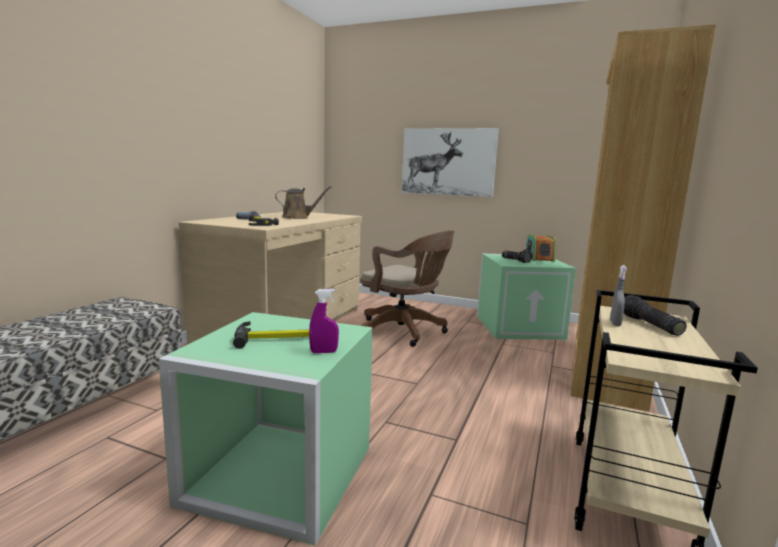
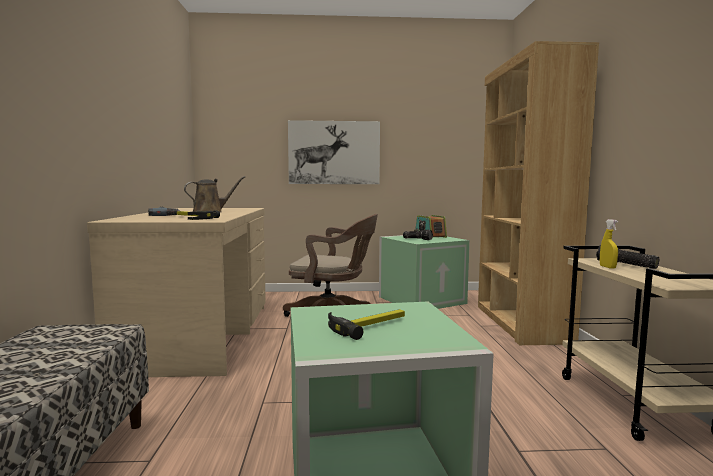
camera: 25 degrees left, 5 degrees down
purple spray bottle [309,289,339,353] -> none
grey spray bottle [610,265,627,326] -> yellow spray bottle [600,219,618,268]

